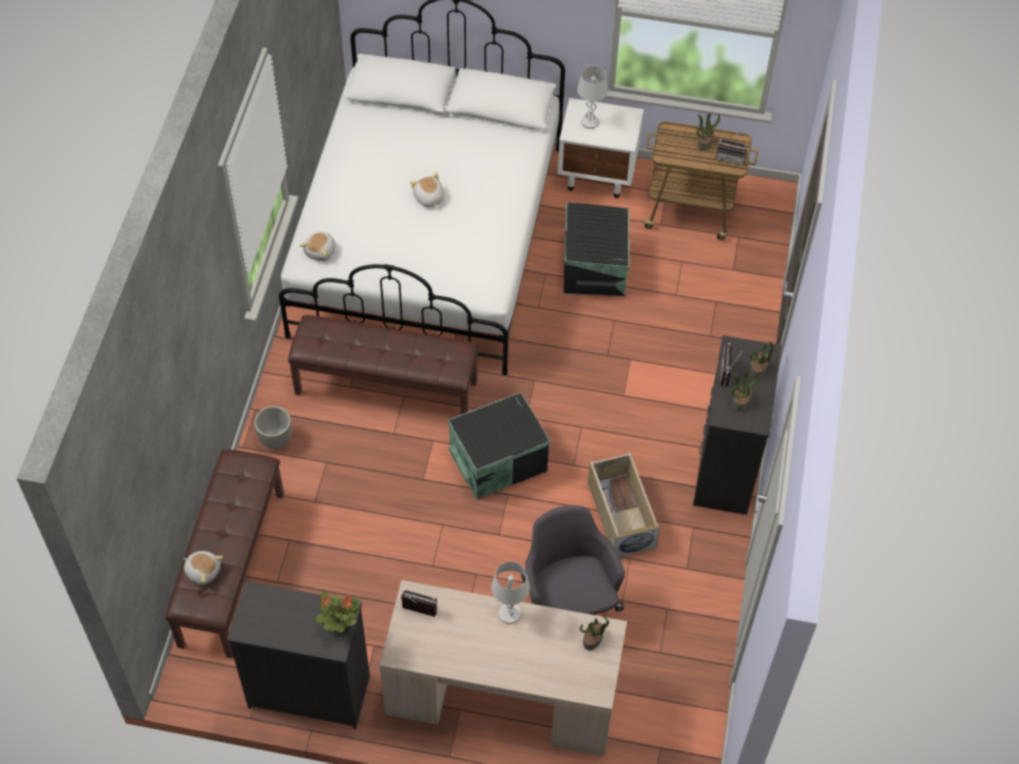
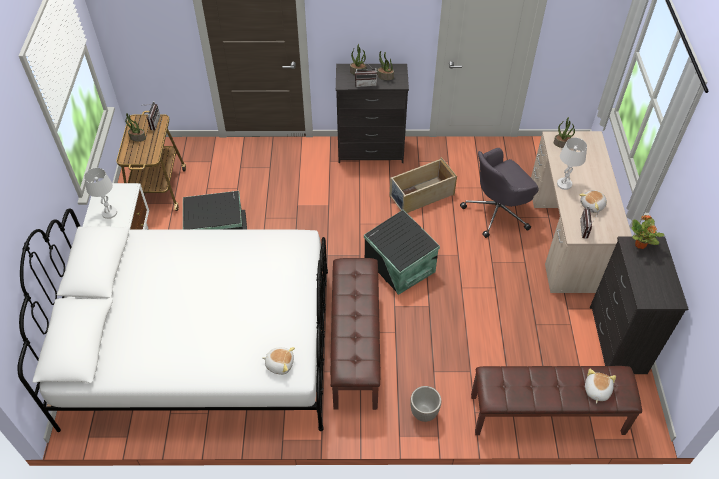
camera: 100 degrees left, 5 degrees down
plush toy [410,172,444,208] -> plush toy moved to [579,190,607,213]

